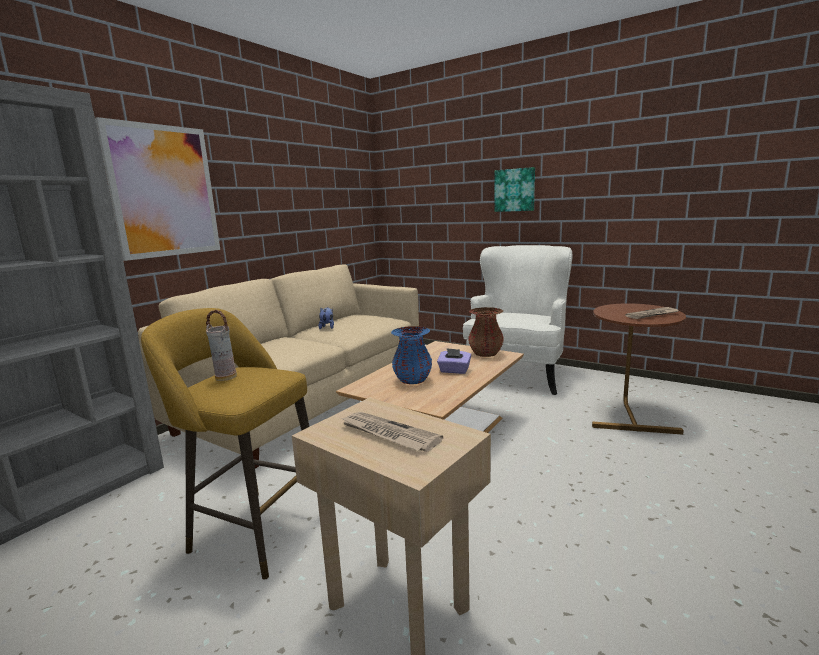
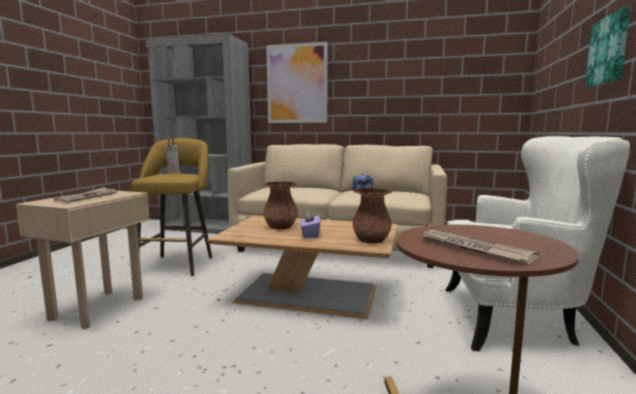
camera: 70 degrees right, 5 degrees down
blue vase [391,326,432,384] -> brown vase [263,182,298,229]

